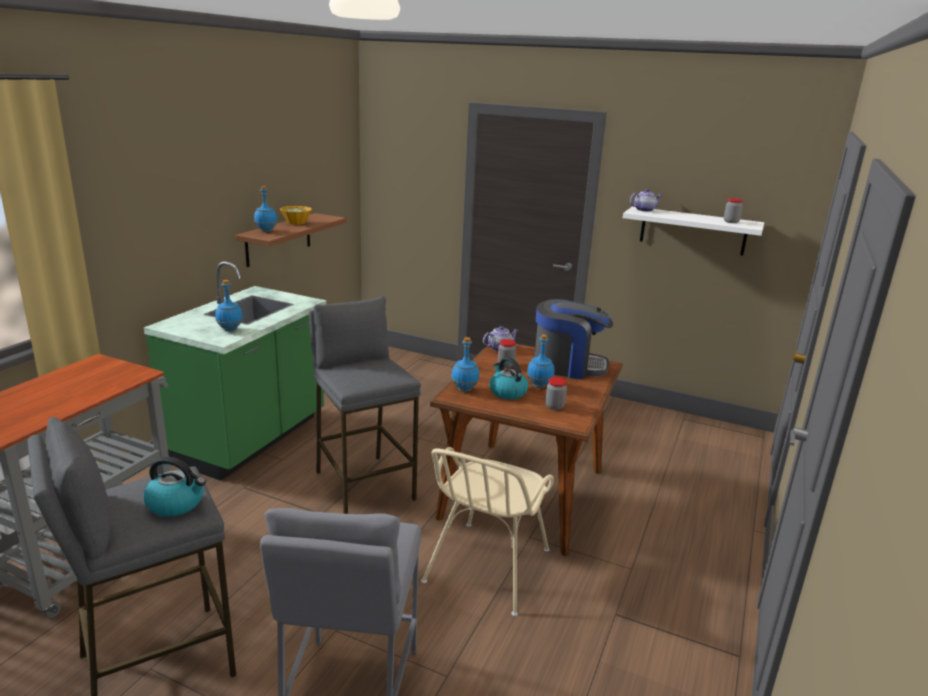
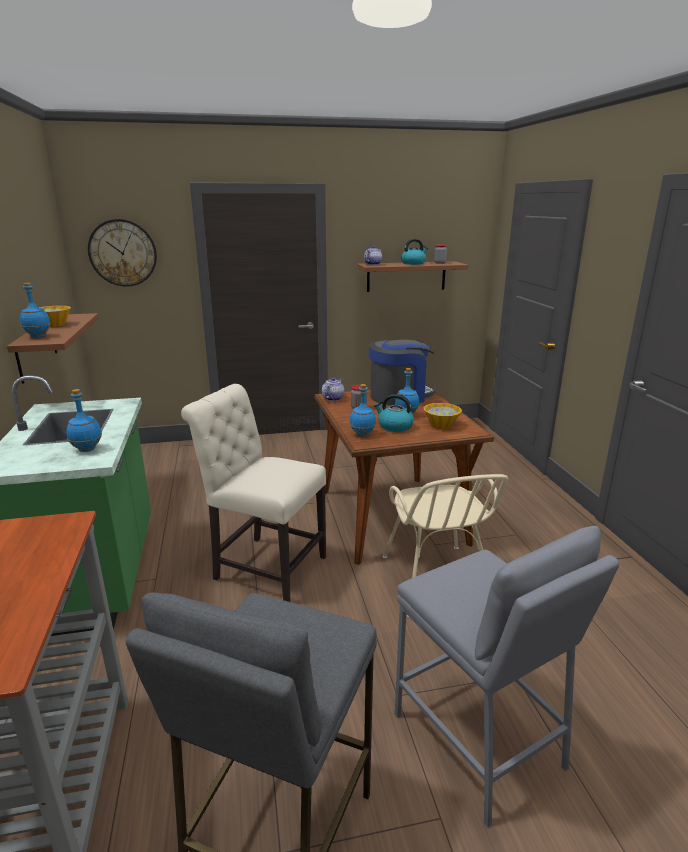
camera: 35 degrees left, 0 degrees up
kettle [143,457,206,517] -> kettle moved to [401,239,428,265]
grey stool [309,296,421,514] -> beige chair [181,384,326,602]
jar [546,377,567,410] -> bowl [424,403,462,429]
white shelf [623,206,764,255] -> brown shelf [357,261,468,292]
none -> wall clock [88,219,157,287]

